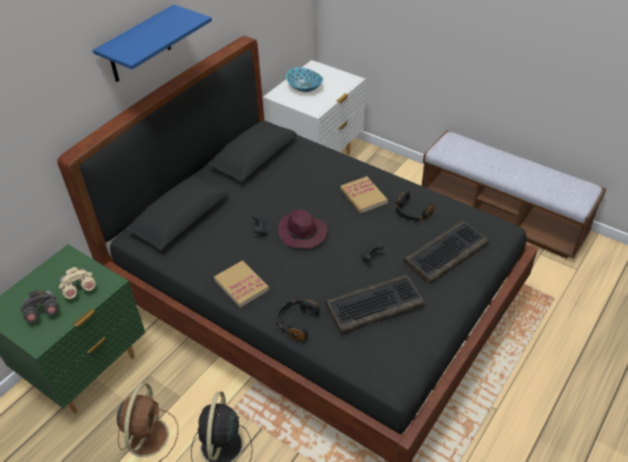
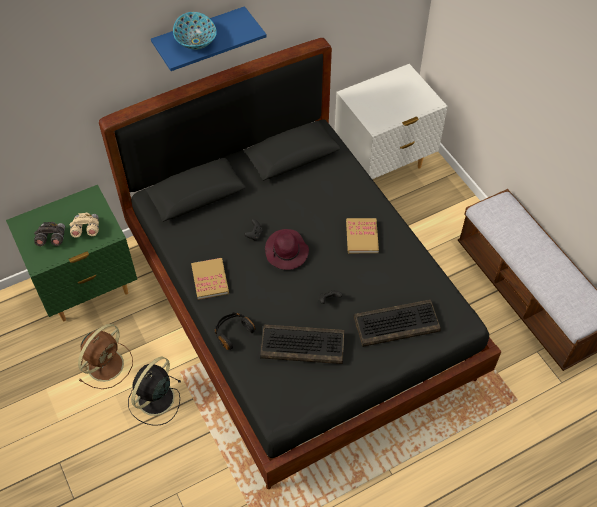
camera: 25 degrees right, 10 degrees up
bowl [286,67,323,92] -> bowl moved to [173,12,217,50]
black headphones [395,191,435,222] -> none

